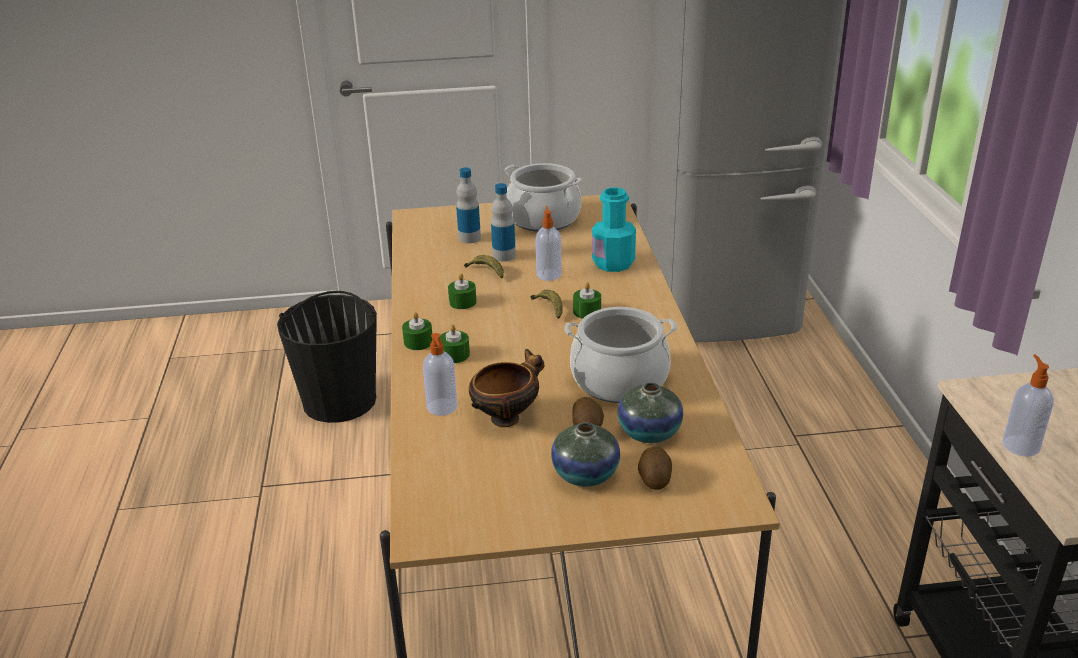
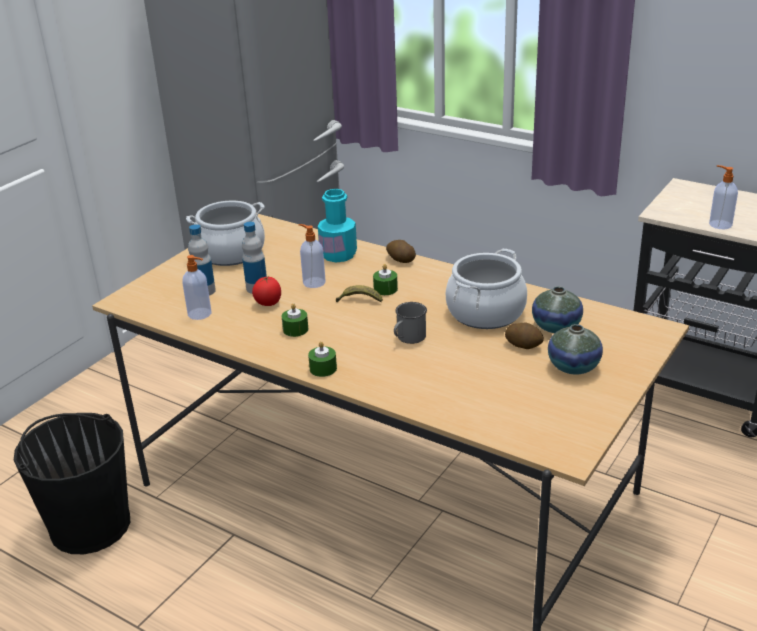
camera: 50 degrees left, 0 degrees up
soap dispenser [423,333,457,416] -> soap dispenser moved to [182,255,211,320]
green candle [440,324,470,363] -> none
banana [464,255,504,279] -> tomato [252,276,281,306]
bowl [469,349,544,427] -> none
potato [638,447,672,490] -> potato moved to [386,240,416,263]
none -> grey mug [394,302,427,344]

